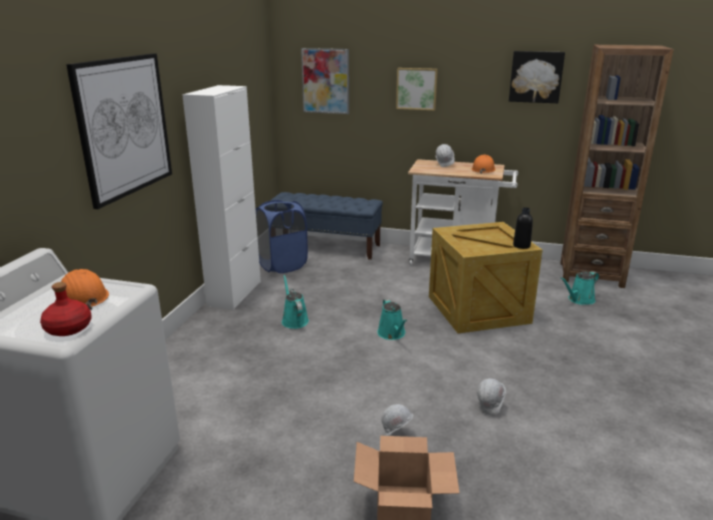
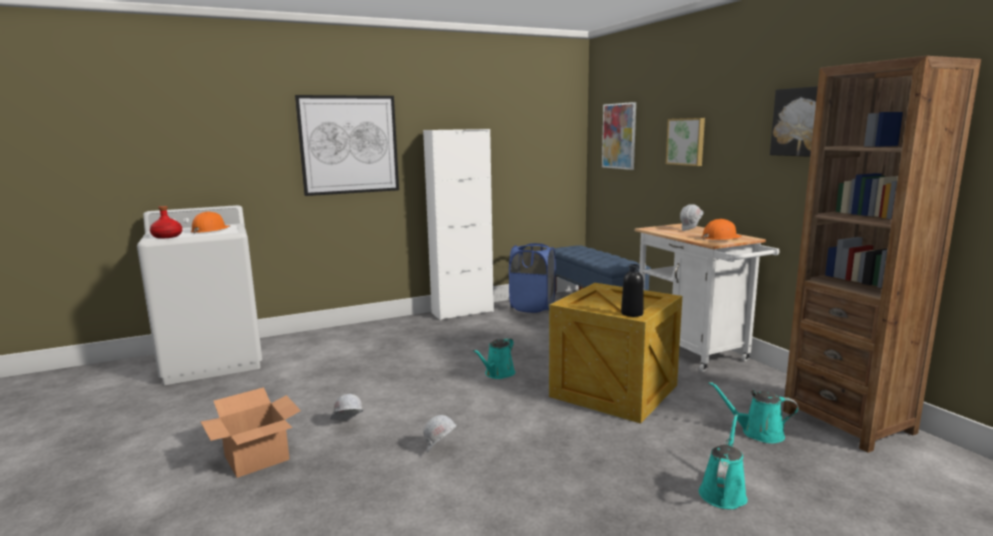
camera: 50 degrees right, 10 degrees down
turquoise watering can [282,275,309,329] -> turquoise watering can moved to [699,414,748,509]

